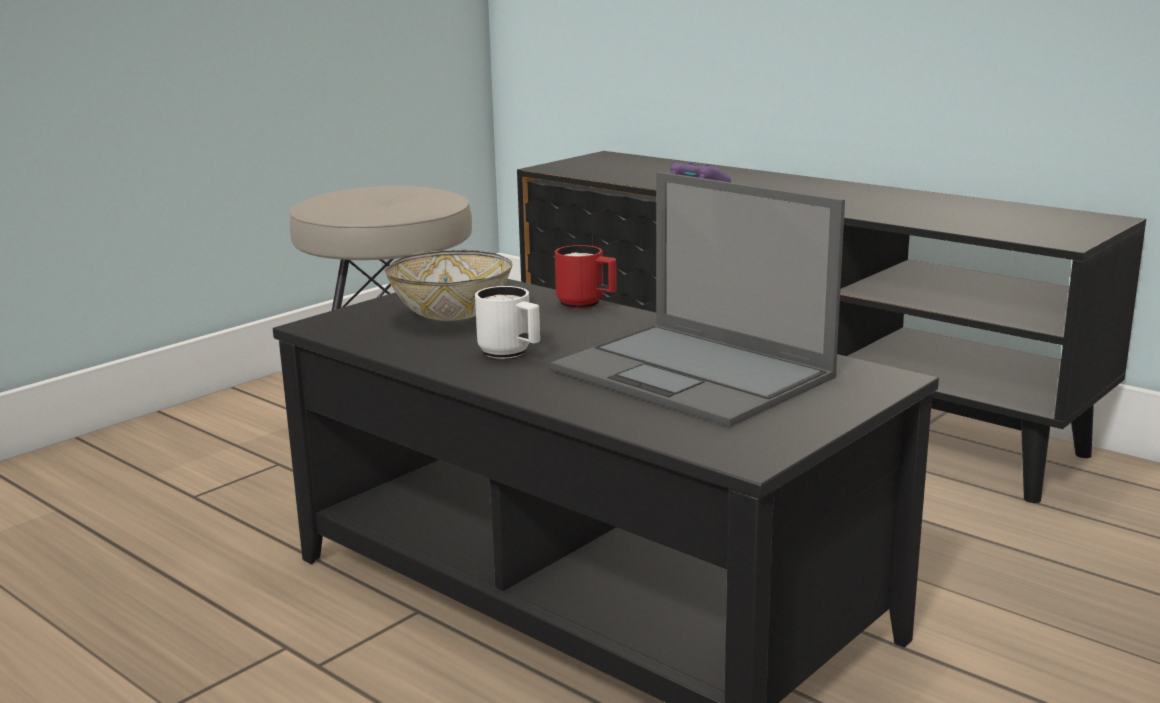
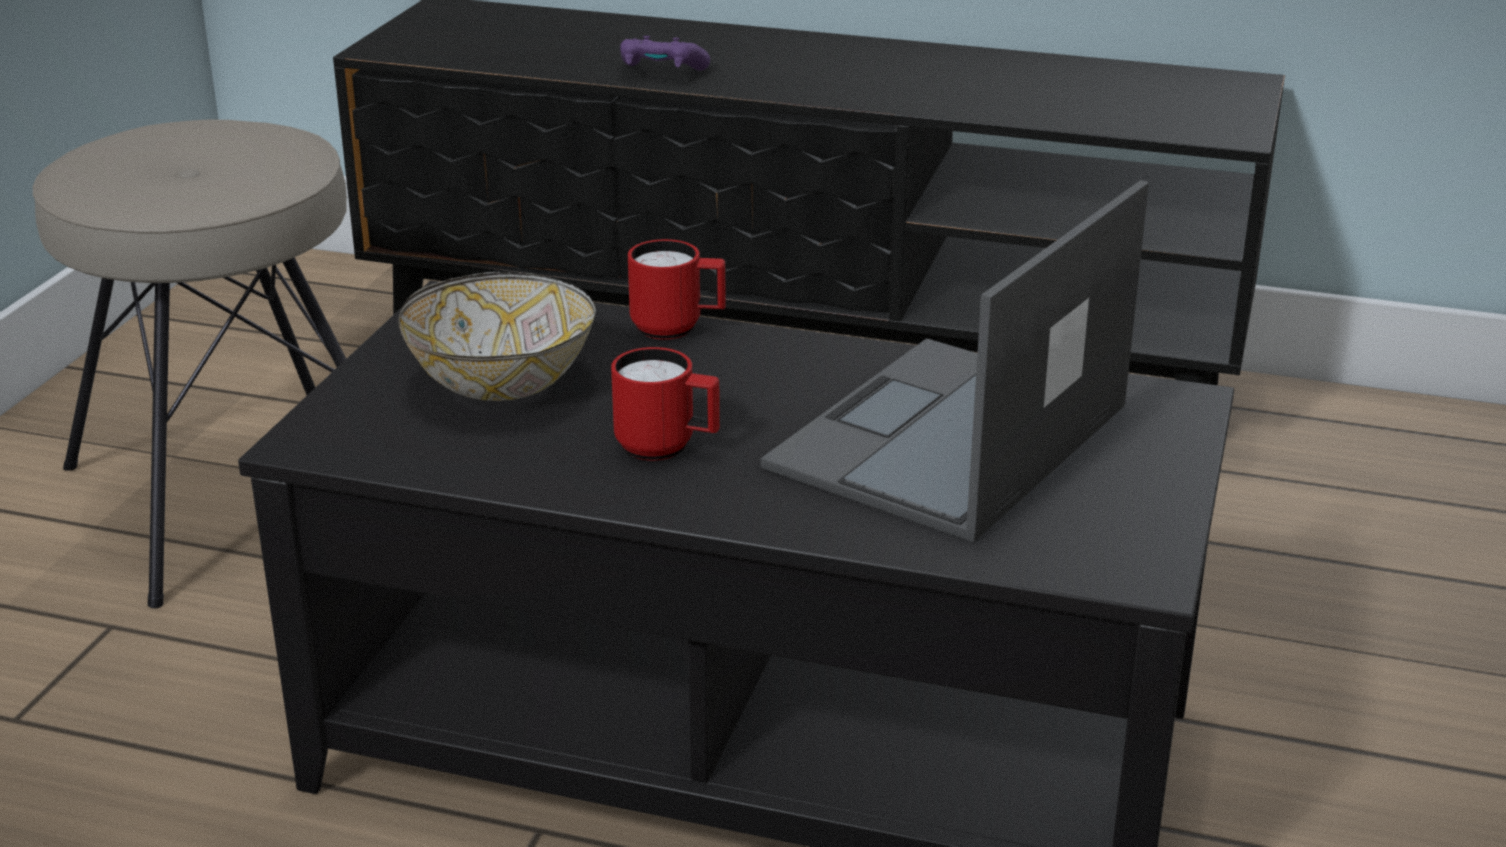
camera: 25 degrees left, 10 degrees up
white mug [475,286,540,359] -> red mug [611,347,720,461]
laptop [550,172,845,427] -> laptop turned 105 degrees clockwise [761,180,1149,543]

